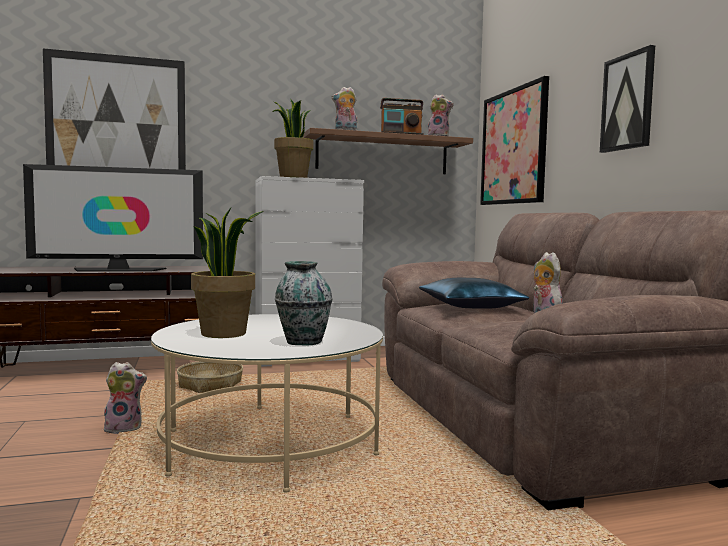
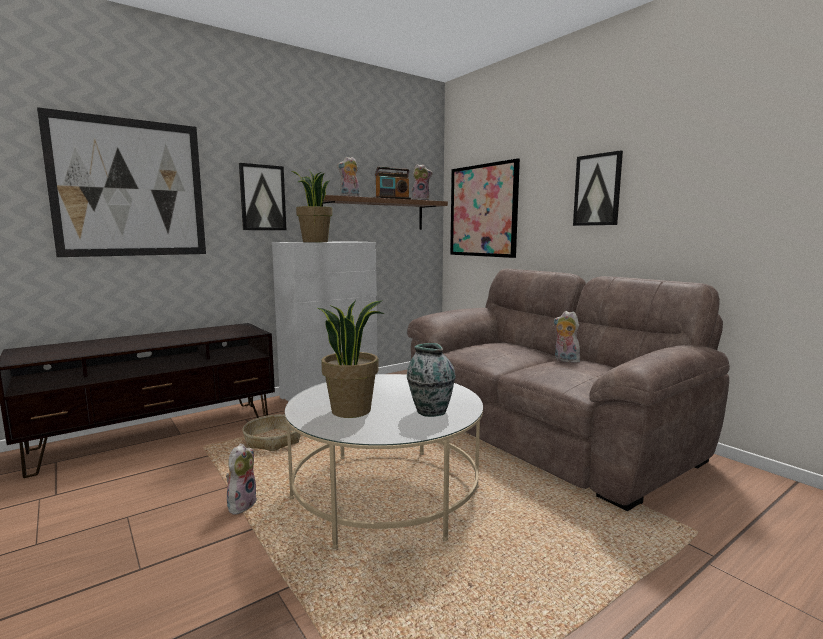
camera: 20 degrees left, 5 degrees up
television [23,164,203,271] -> none
plush toy [102,362,147,434] -> plush toy turned 45 degrees counterclockwise [226,444,257,515]
blue pillow [419,278,529,308] -> none
none -> picture [239,163,286,230]

